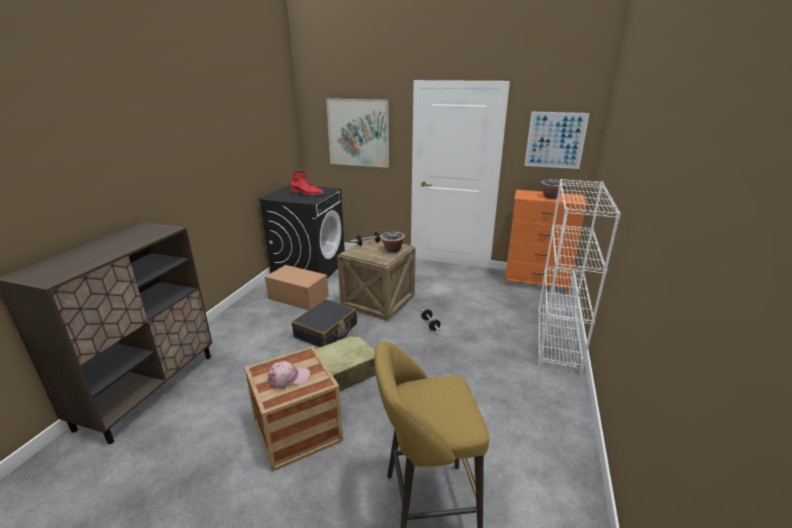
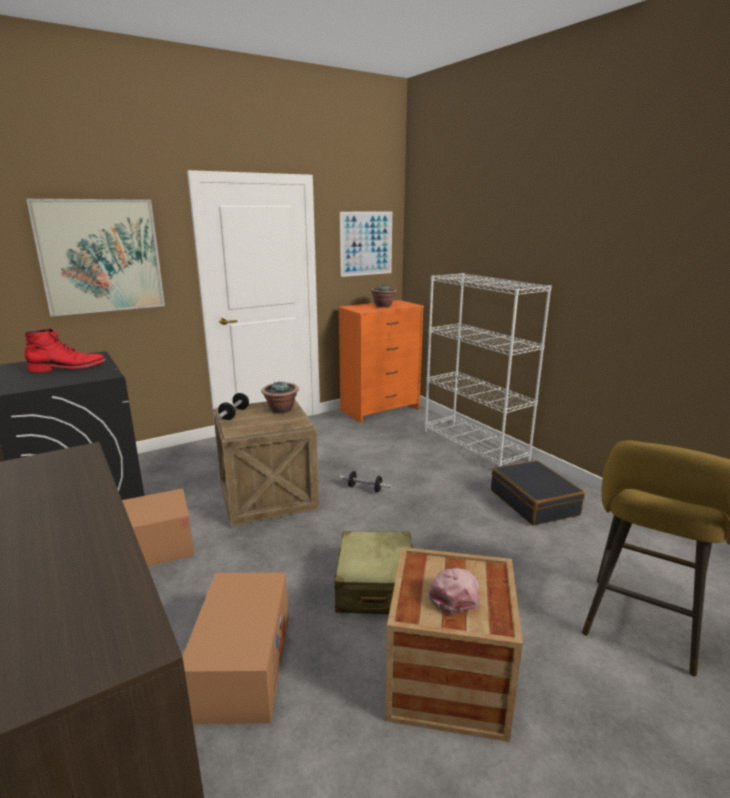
camera: 50 degrees left, 5 degrees down
black suitcase [292,299,357,347] -> black suitcase moved to [491,460,585,525]
none -> cardboard box [182,572,289,724]

